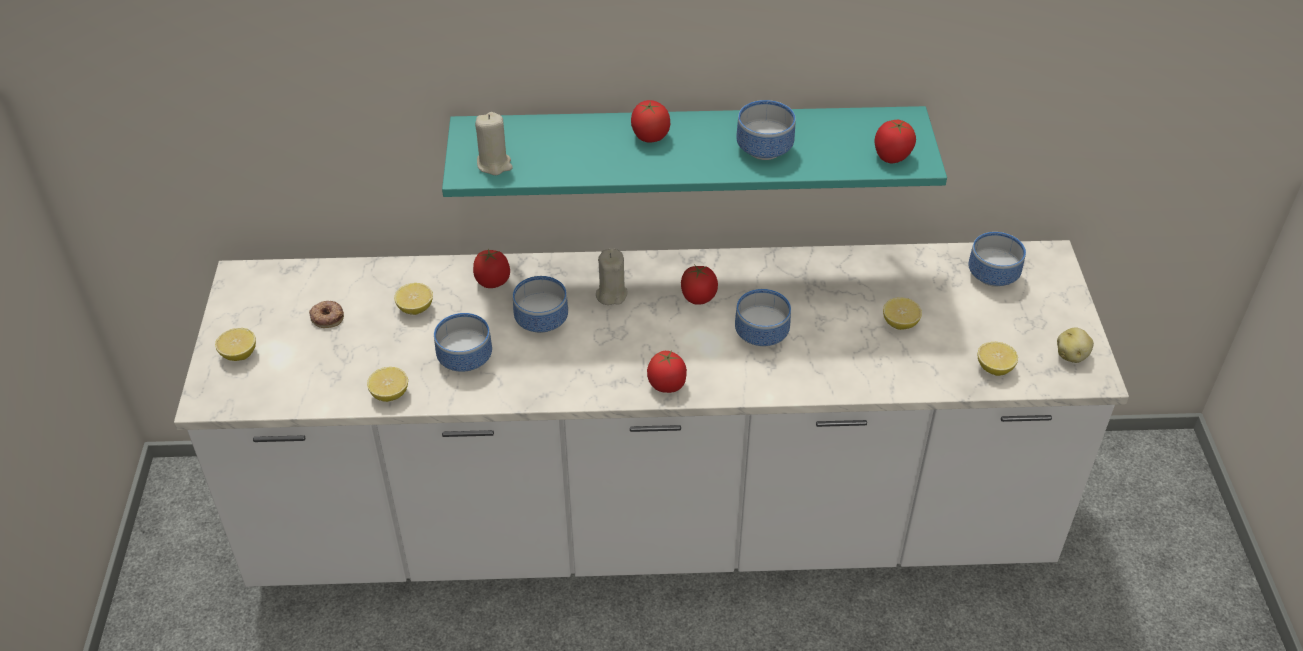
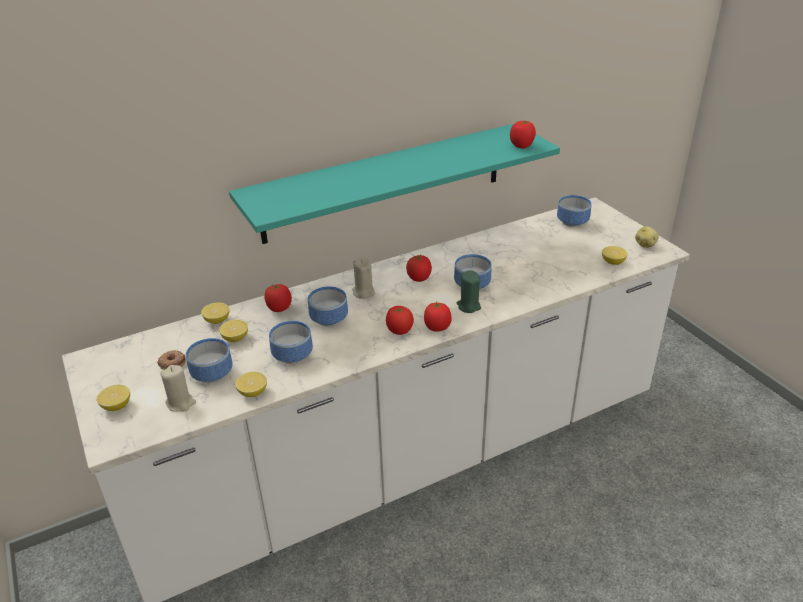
camera: 25 degrees left, 10 degrees down
beige candle [475,112,513,175] -> beige candle moved to [160,365,196,412]
tomato [631,100,670,143] -> tomato moved to [386,306,414,335]
bowl [736,100,796,160] -> bowl moved to [186,338,232,383]
lemon [883,297,922,330] -> lemon moved to [201,302,229,324]
none -> green candle [457,270,481,313]

